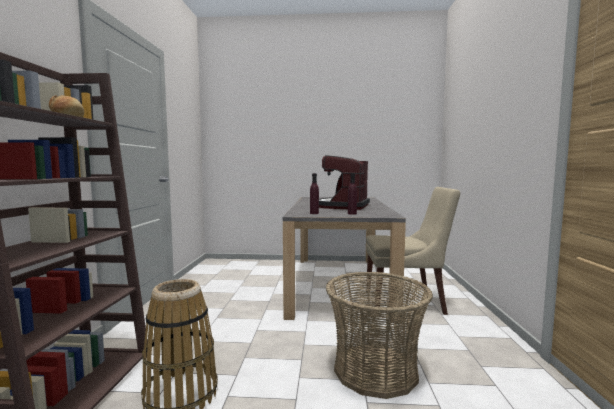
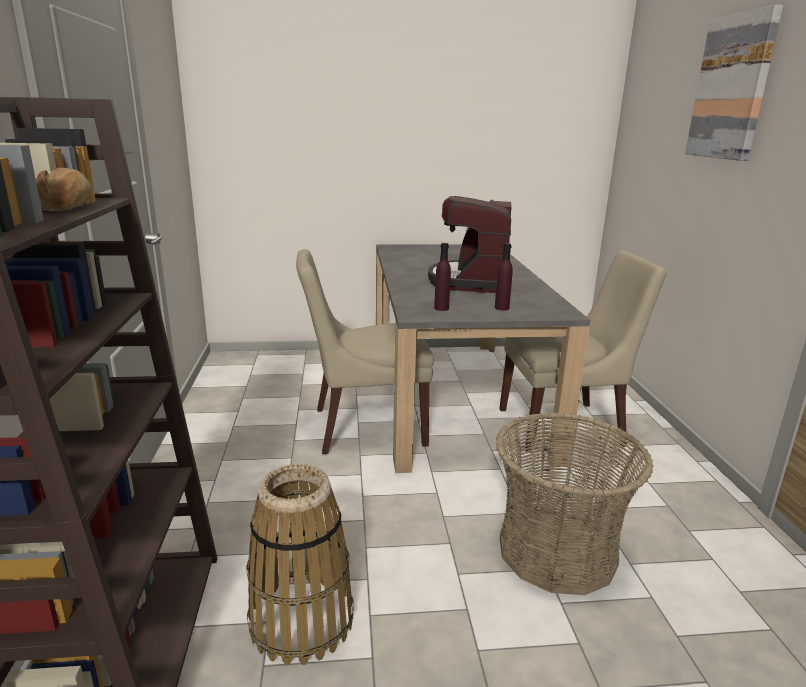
camera: 10 degrees left, 15 degrees up
none -> beige chair [296,249,434,454]
none -> picture [685,5,783,161]

